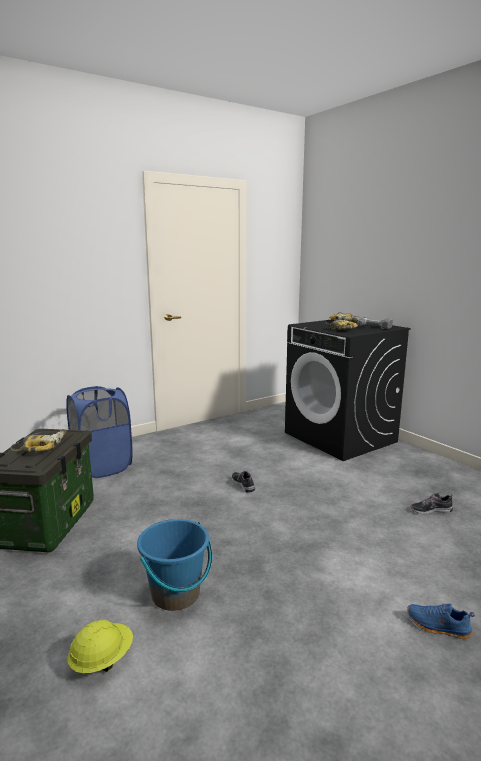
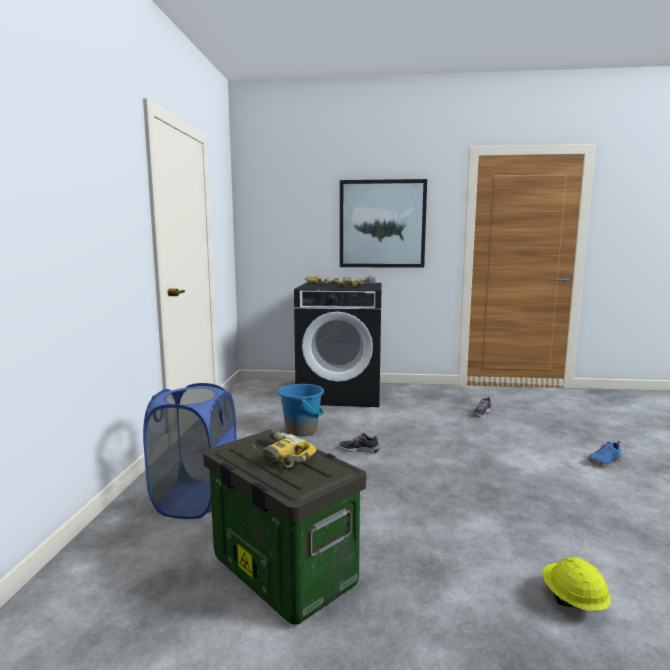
camera: 50 degrees left, 5 degrees down
blue bucket [137,519,212,611] -> blue bucket moved to [278,384,324,436]
none -> picture [340,179,427,268]

